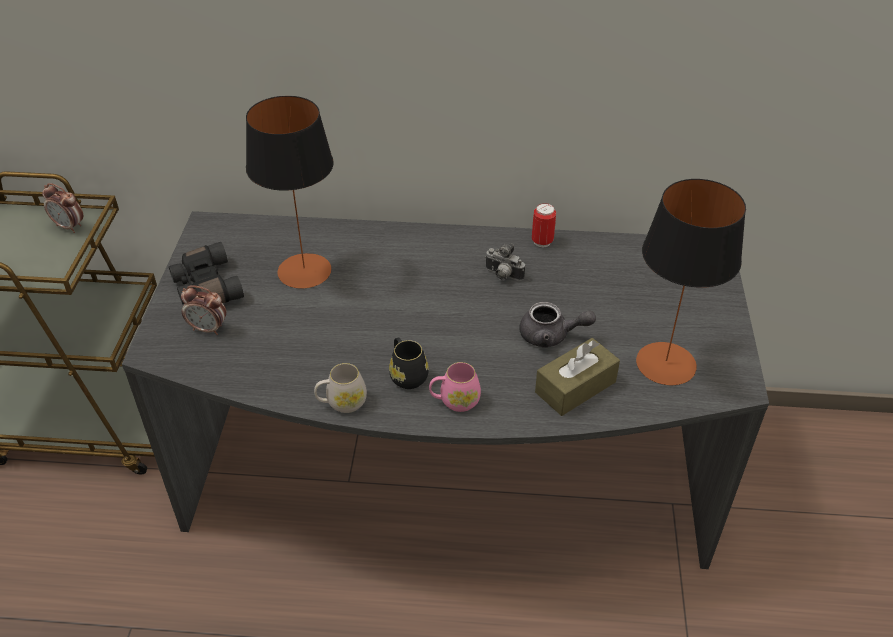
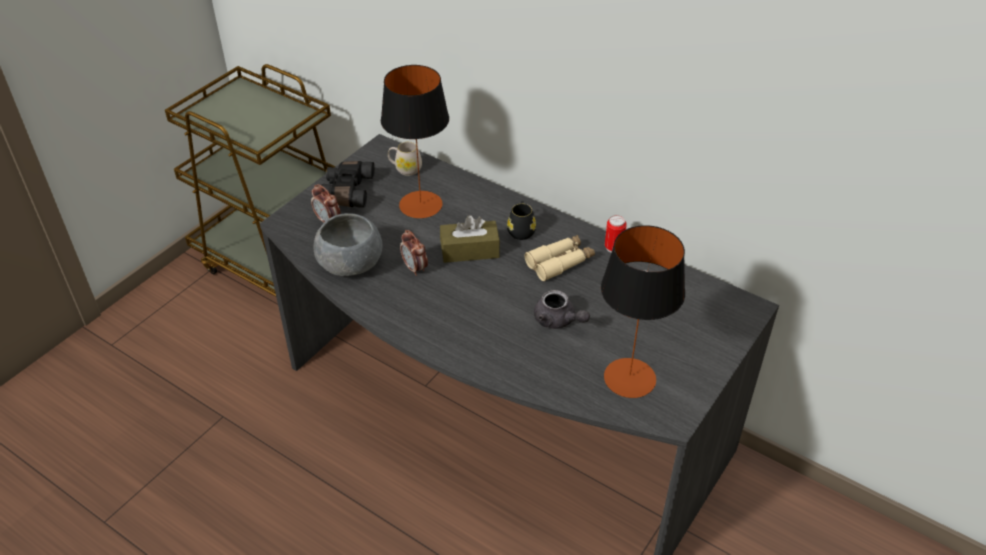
camera: 30 degrees right, 0 degrees up
alarm clock [42,183,83,233] -> alarm clock moved to [400,230,428,276]
white mug [314,363,367,413] -> white mug moved to [388,142,422,176]
black mug [389,337,429,389] -> black mug moved to [507,201,536,240]
pink mug [429,362,481,412] -> none
camera [485,243,525,281] -> beige binoculars [525,235,595,281]
brown tissue box [535,338,620,416] -> brown tissue box moved to [440,215,500,263]
none -> grey bowl [314,213,382,276]

